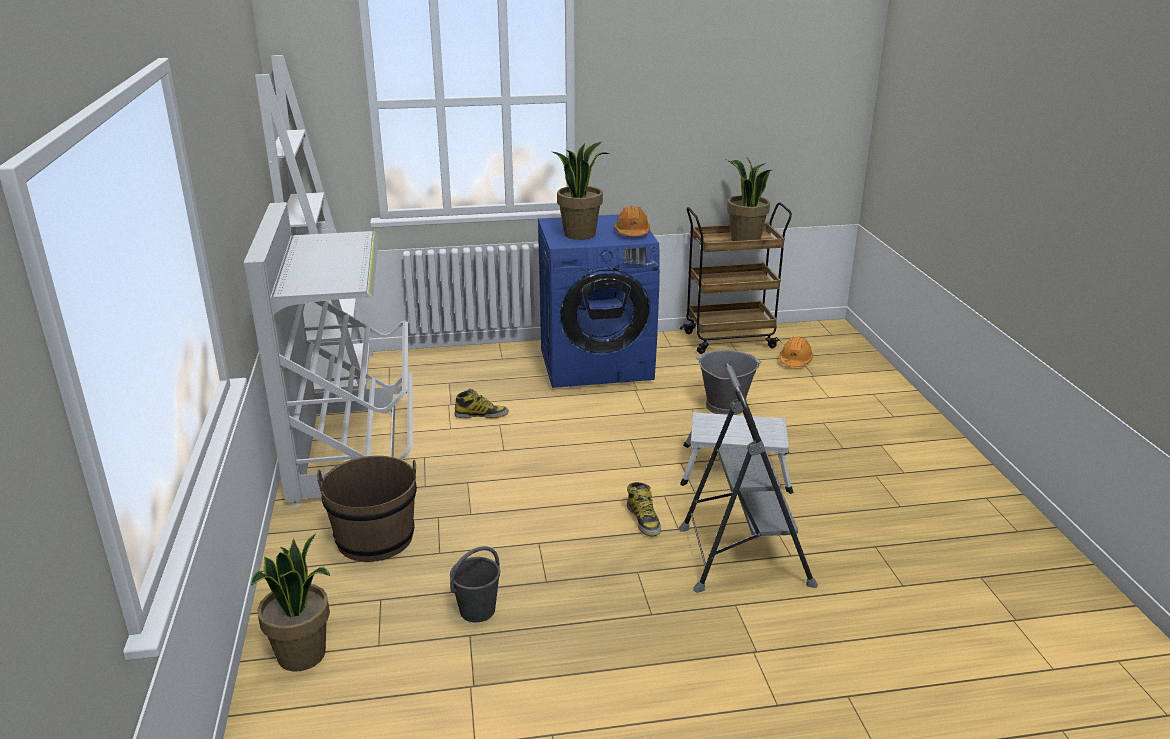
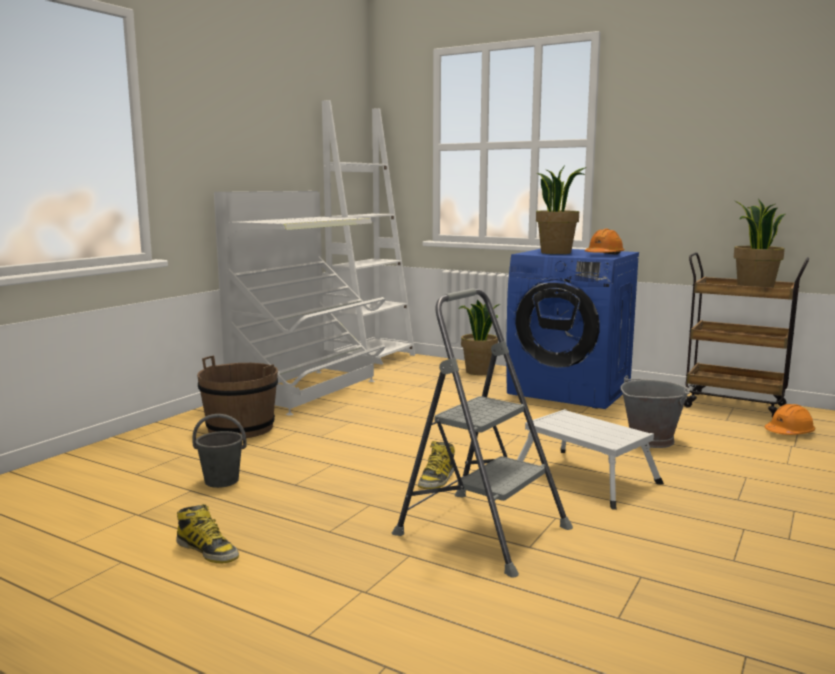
camera: 40 degrees right, 15 degrees down
potted plant [251,534,330,671] -> potted plant moved to [458,299,500,375]
boot [455,389,509,418] -> boot moved to [176,504,239,564]

